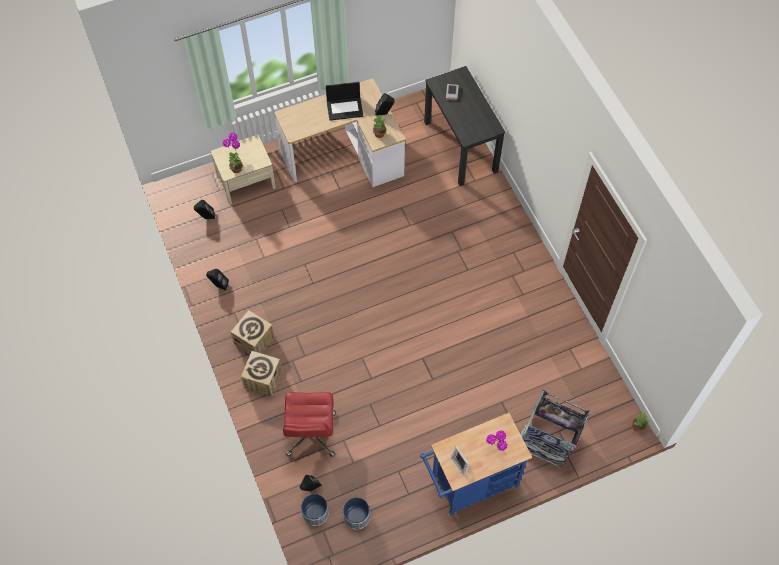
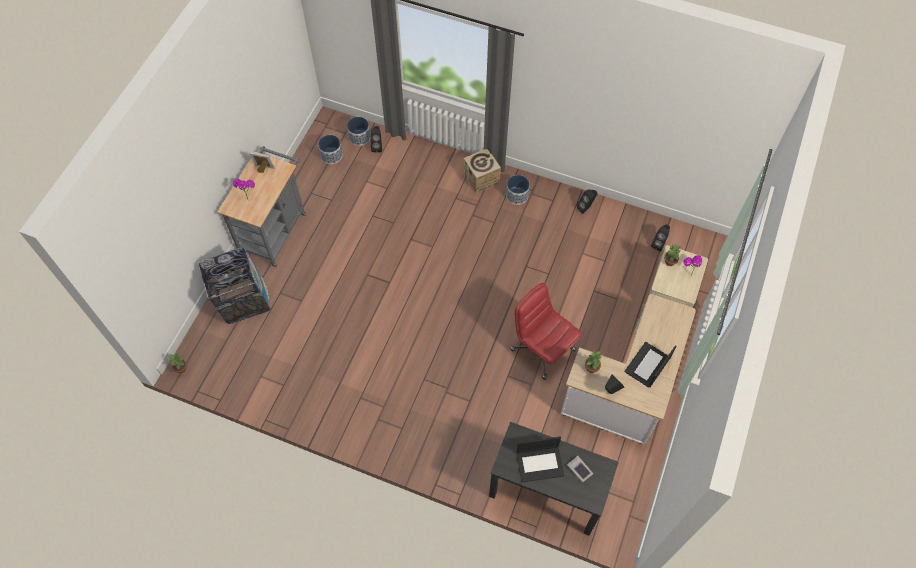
camera: 135 degrees right, 0 degrees up
cardboard box [231,310,275,354] -> planter [506,175,530,205]
red office chair [283,392,336,457] -> red office chair moved to [510,283,582,380]
blue cart [420,413,532,516] -> grey cart [218,146,307,267]
none -> laptop [516,436,564,482]

